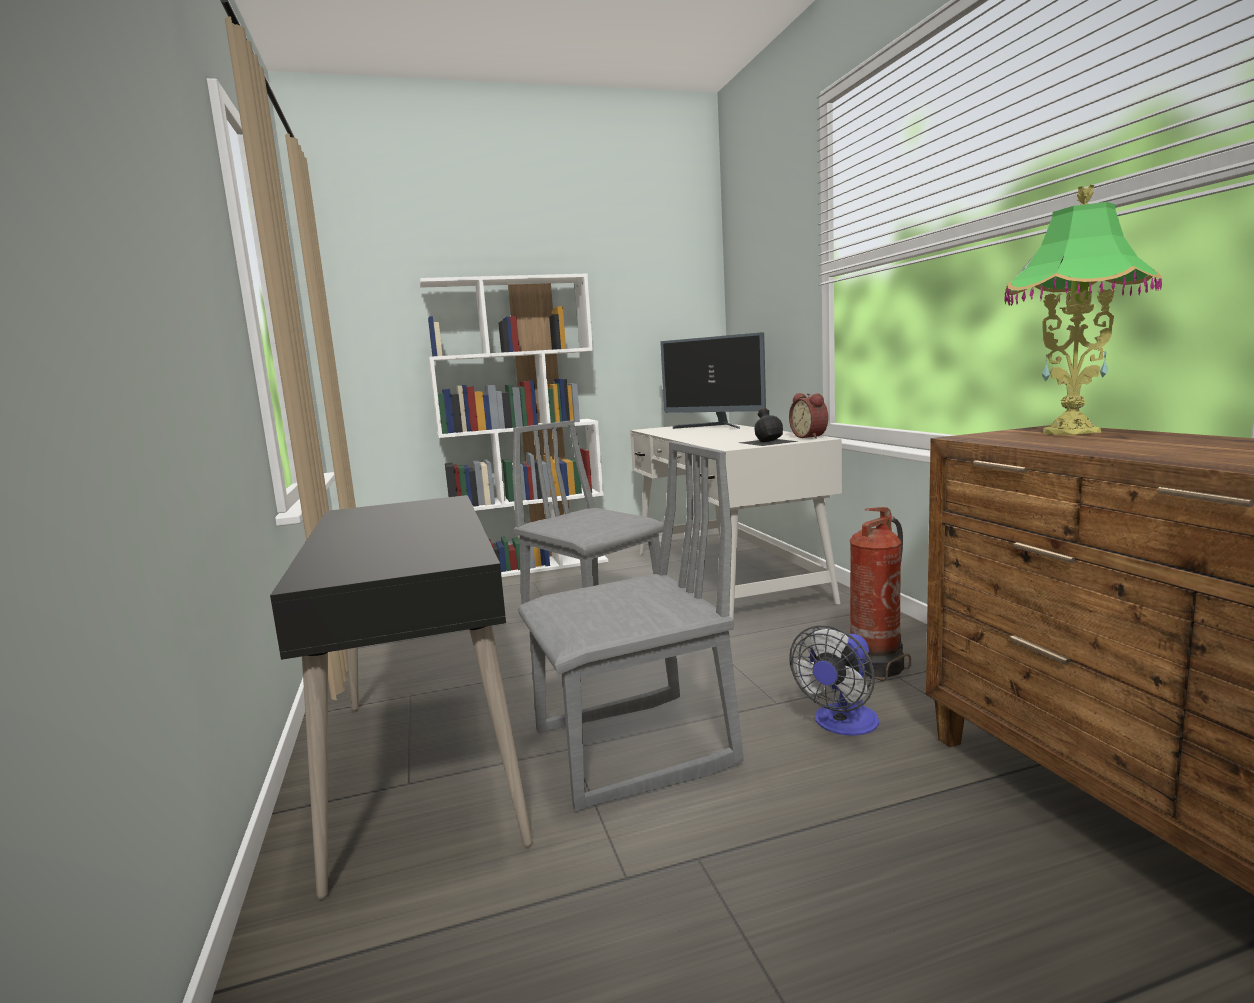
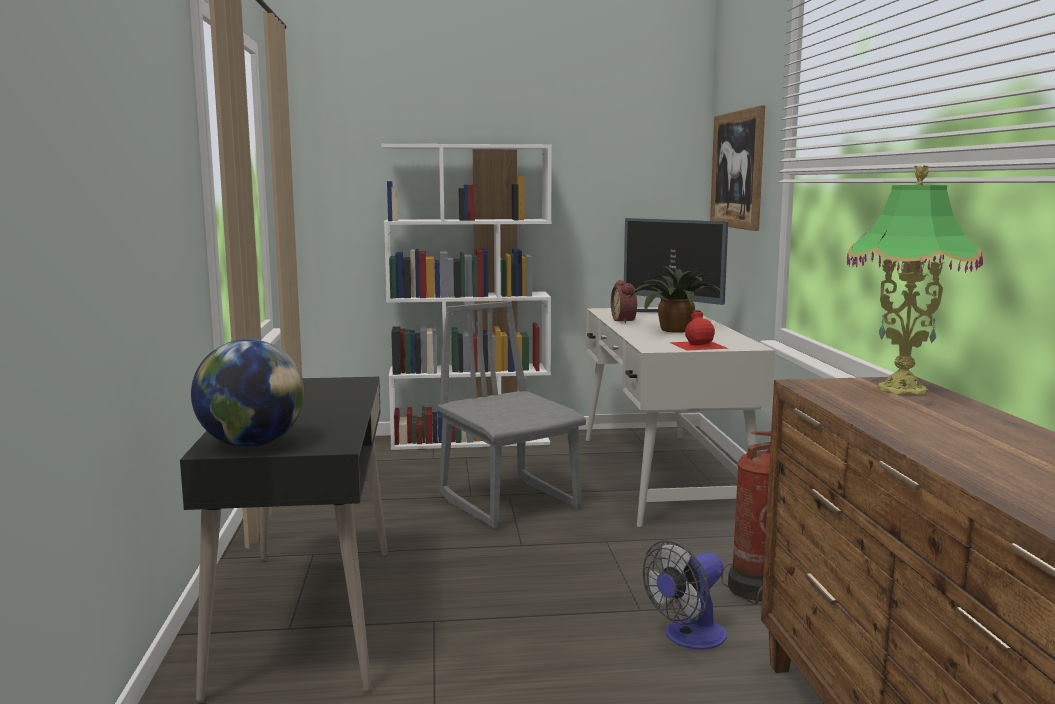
camera: 10 degrees right, 0 degrees up
grey chair [518,441,744,811] -> none
black bottle [740,408,799,446] -> red bottle [669,310,729,351]
alarm clock [789,393,828,439] -> alarm clock moved to [611,280,637,323]
none -> globe [191,339,304,447]
none -> potted plant [630,266,722,333]
none -> picture [710,105,765,231]

